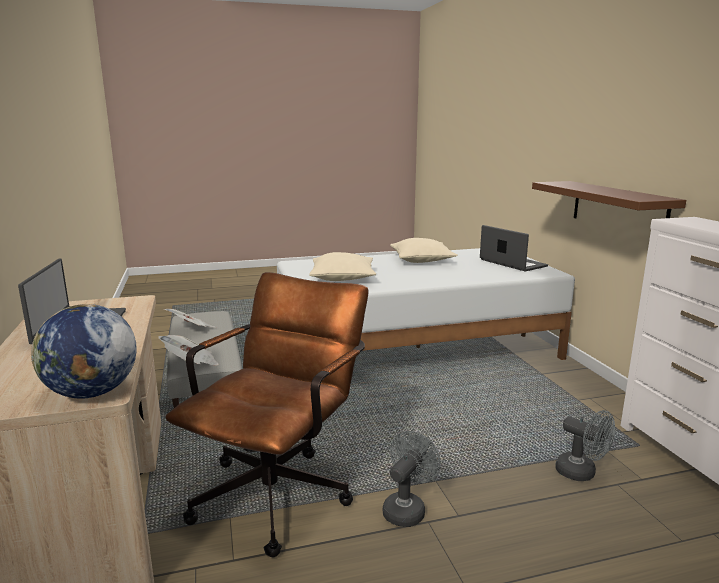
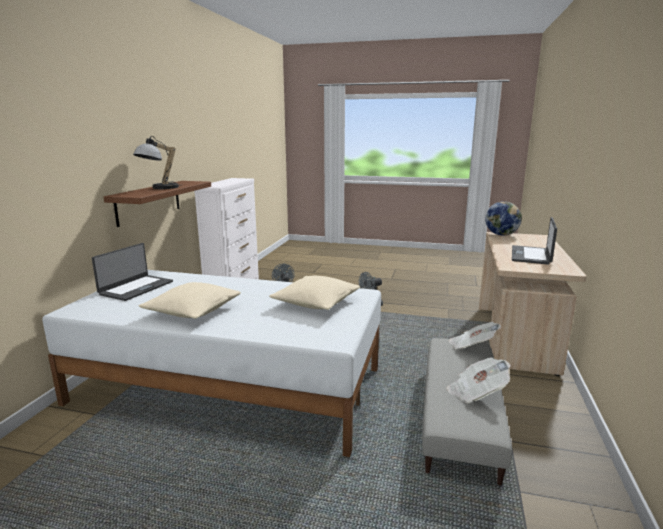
camera: 150 degrees left, 0 degrees up
brown office chair [165,272,368,558] -> none
laptop [480,225,548,271] -> laptop turned 150 degrees counterclockwise [92,243,173,301]
none -> table lamp [133,136,179,189]

